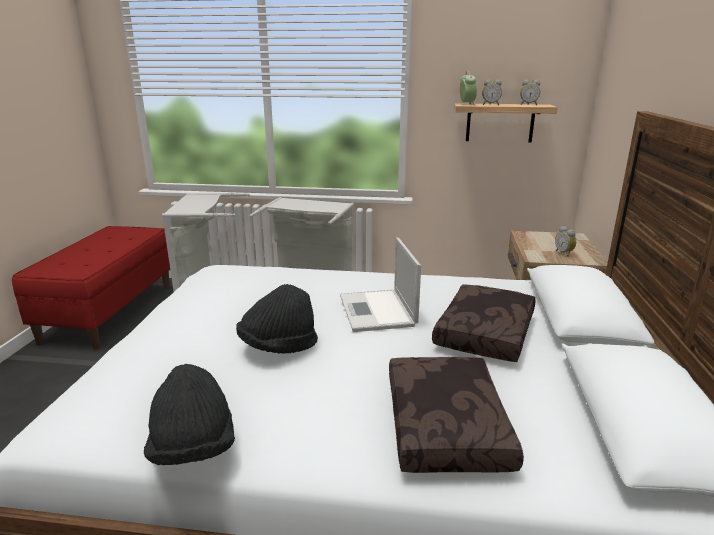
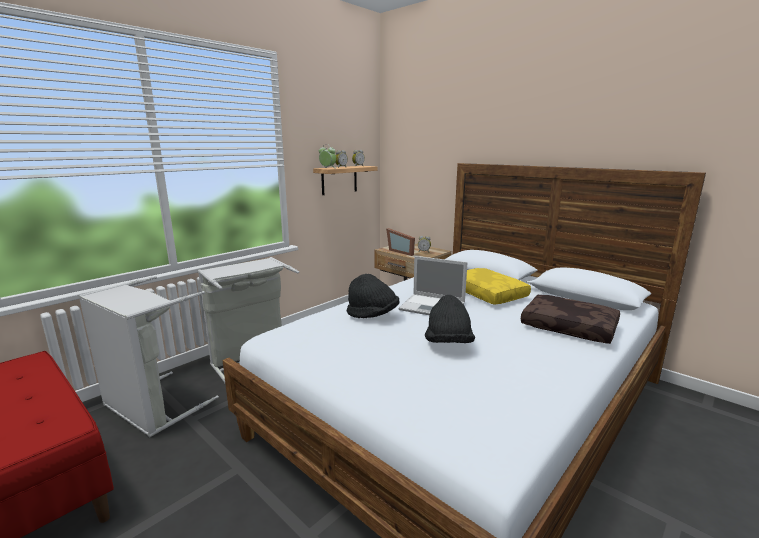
camera: 55 degrees left, 5 degrees down
black hat [144,364,235,465] -> black hat moved to [347,274,400,318]
brown pillow [432,284,536,362] -> yellow pillow [466,268,531,305]
none -> picture frame [386,228,415,256]

